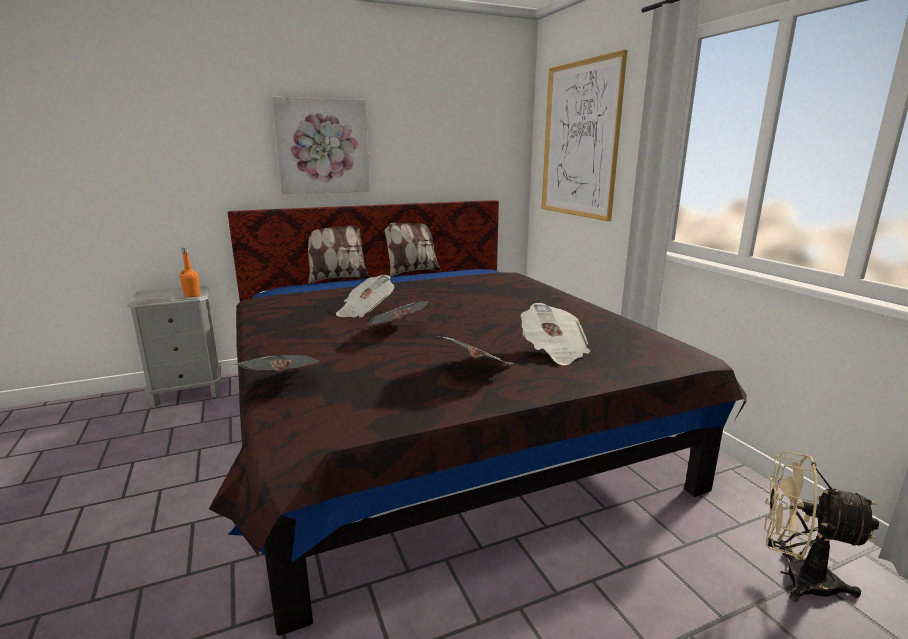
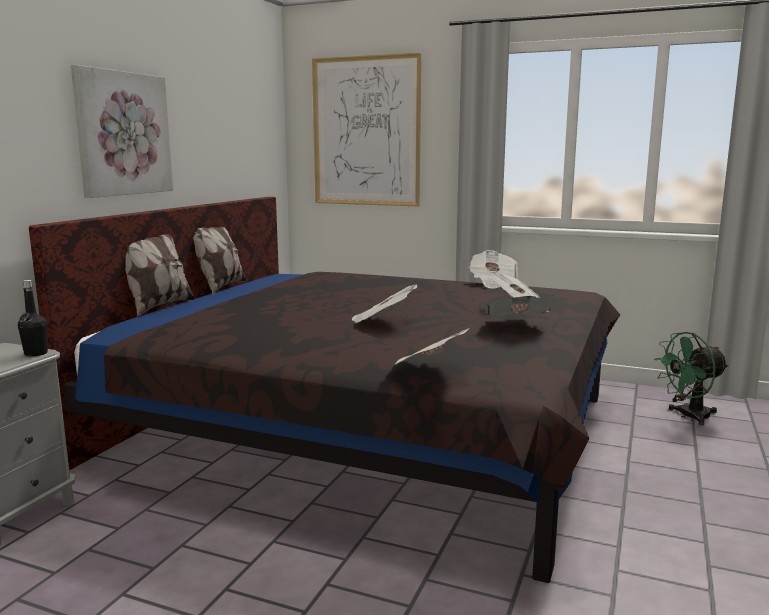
camera: 45 degrees left, 5 degrees down
orange bottle [180,247,200,297] -> black bottle [18,280,48,357]
newspaper [336,275,394,318] -> newspaper moved to [469,250,518,288]
beige fan [764,451,879,602] -> green fan [654,332,729,426]

